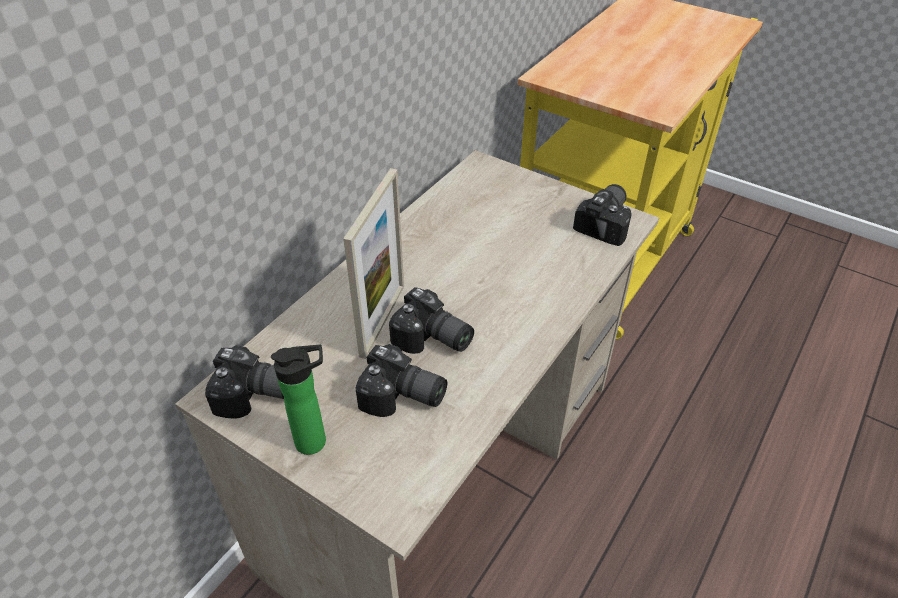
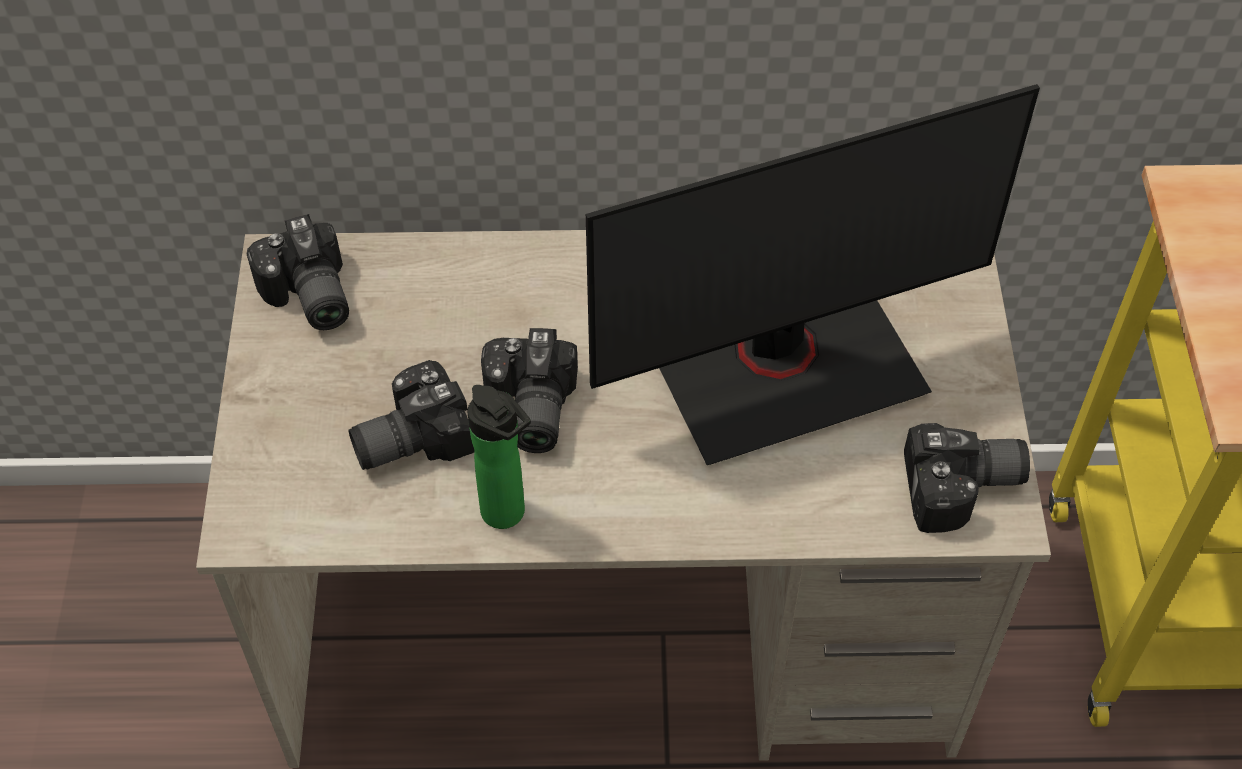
camera: 55 degrees right, 10 degrees up
bottle [271,345,326,455] -> bottle moved to [467,385,531,529]
picture frame [343,168,404,359] -> none
camera [356,344,447,417] -> camera turned 75 degrees clockwise [348,360,475,470]
none -> monitor [586,84,1040,465]

